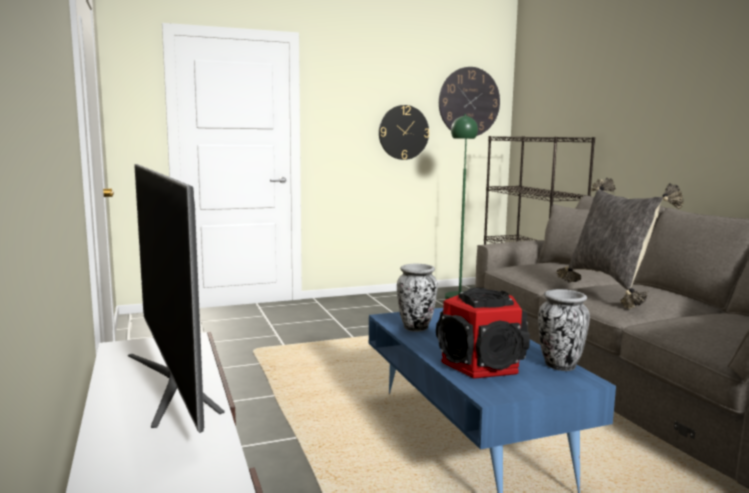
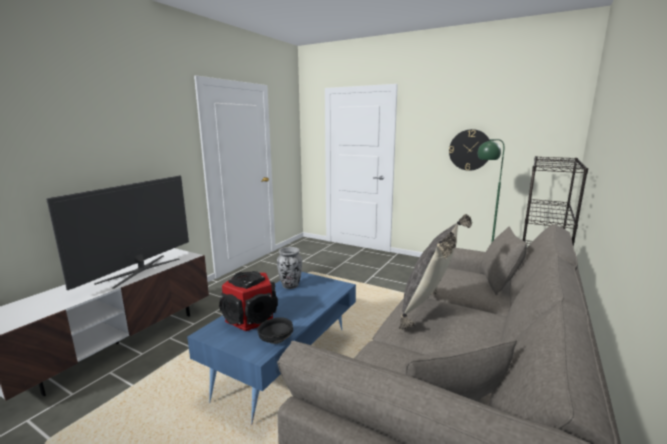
camera: 50 degrees right, 5 degrees up
wall clock [439,67,500,136] -> none
vase [538,289,590,371] -> black bowl [257,317,293,344]

